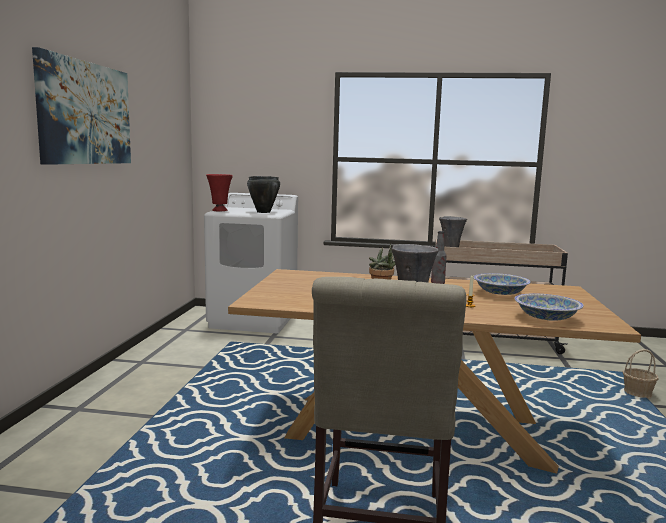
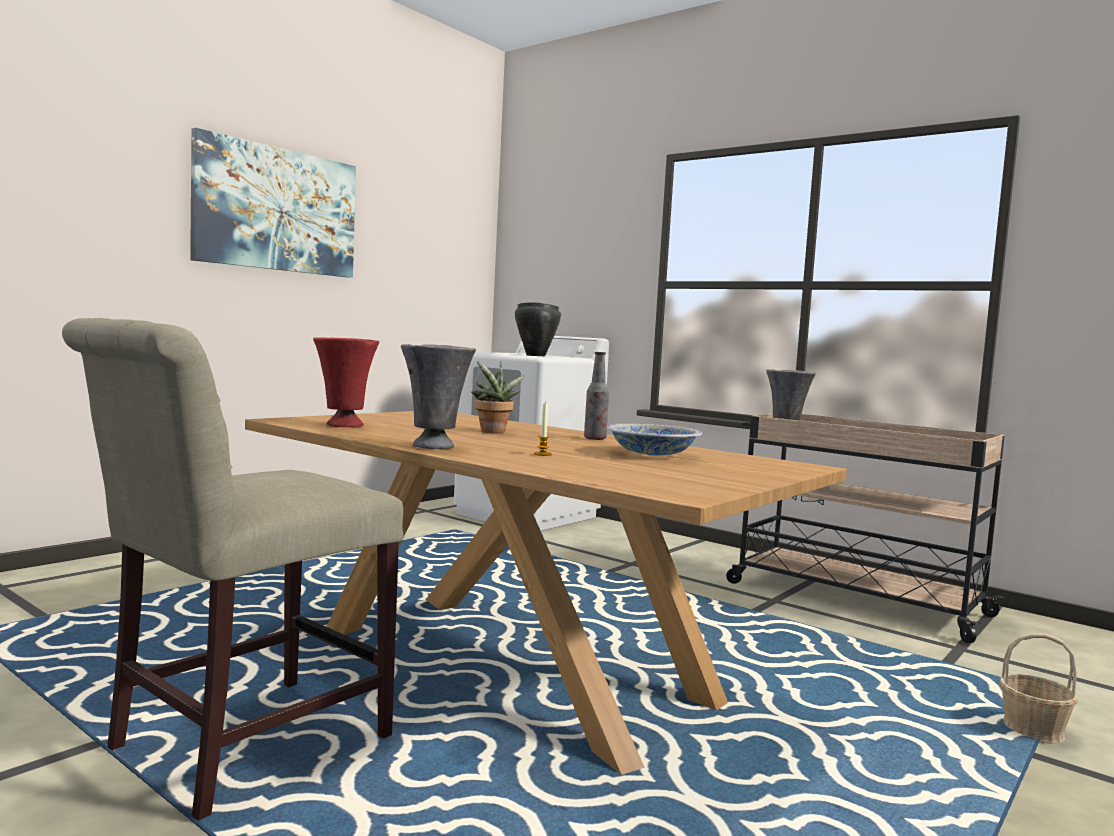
camera: 30 degrees right, 5 degrees down
red vase [206,174,233,211] -> red vase moved to [313,337,379,427]
bowl [514,293,583,321] -> none

